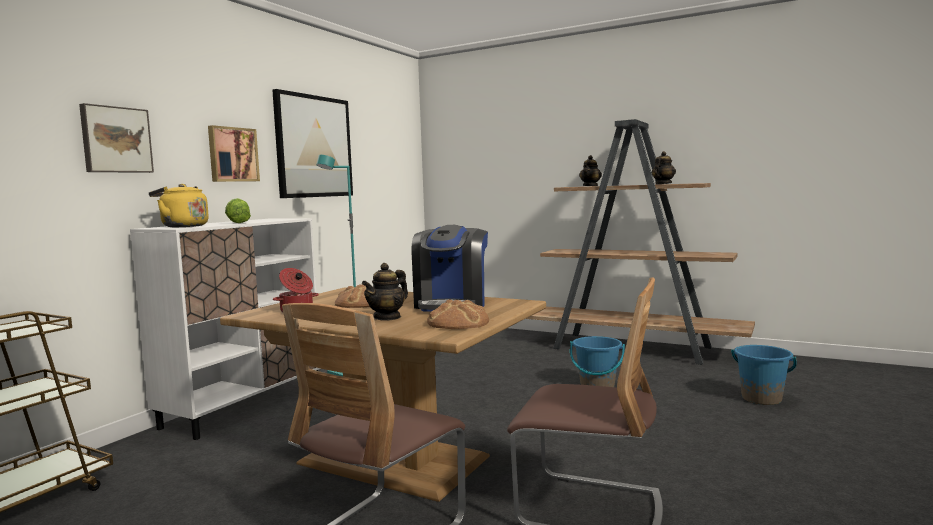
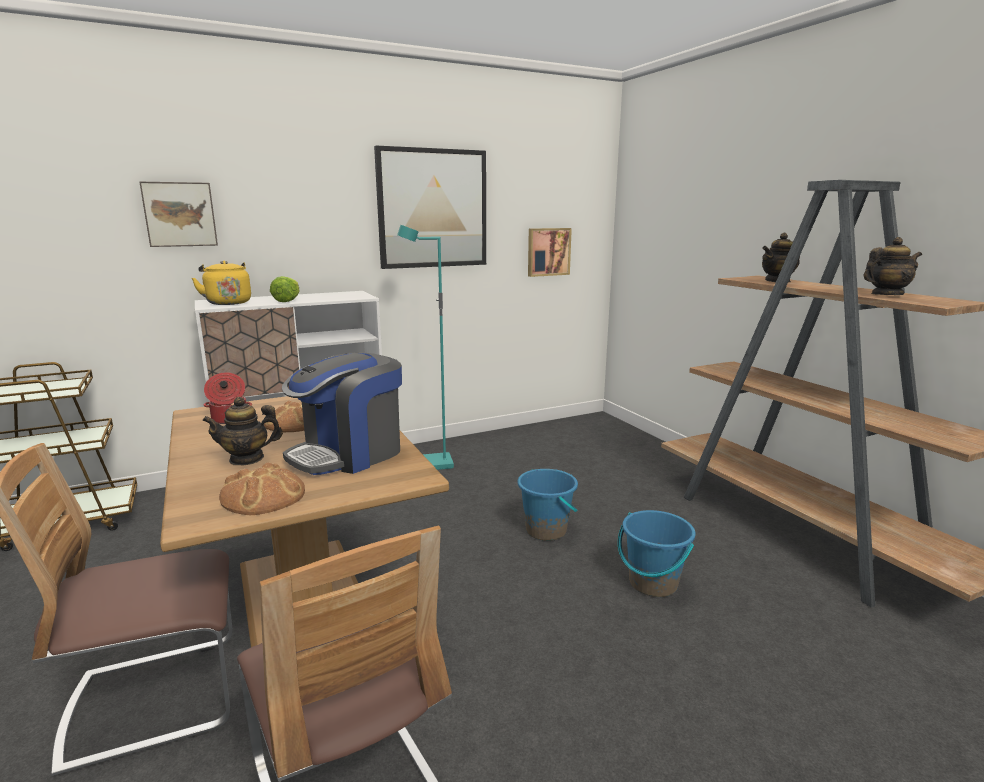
camera: 35 degrees right, 10 degrees up
picture [208,125,260,182] -> picture moved to [528,228,572,277]
blue bucket [731,345,797,405] -> blue bucket moved to [518,469,578,541]

